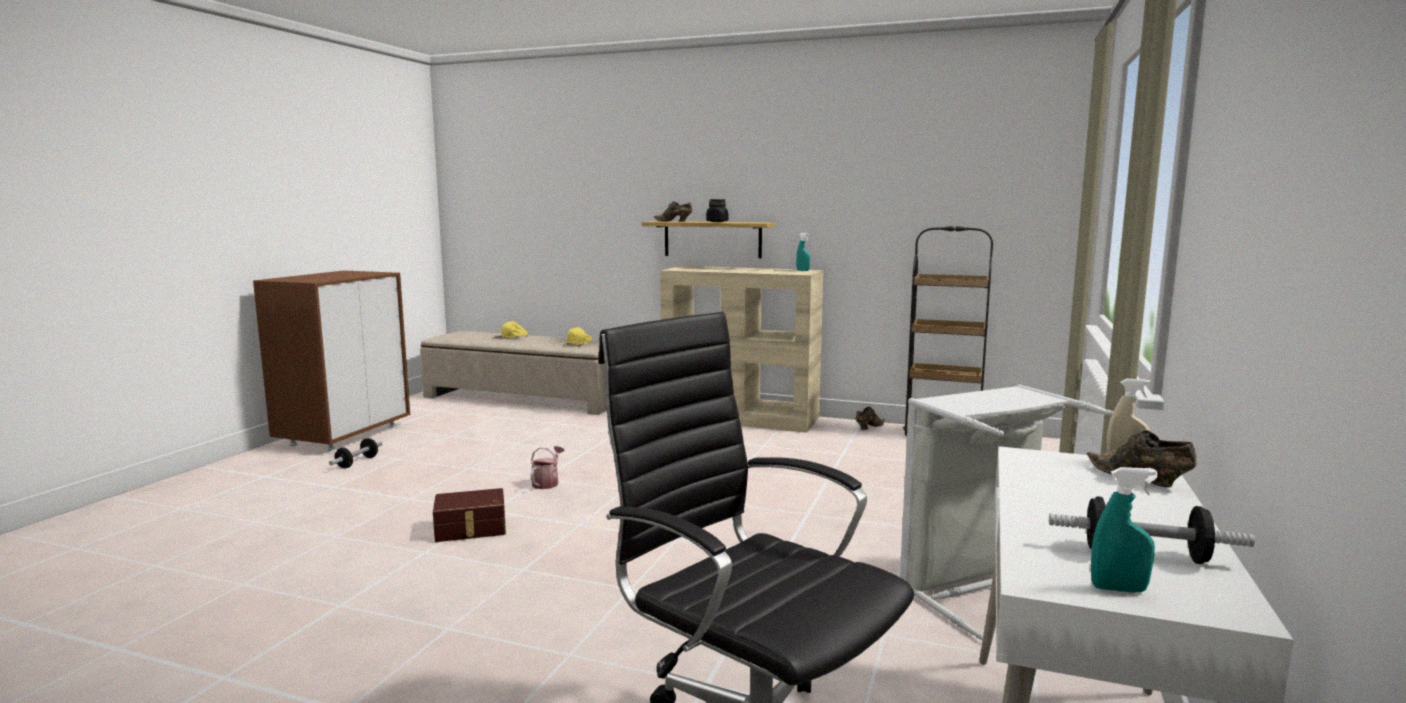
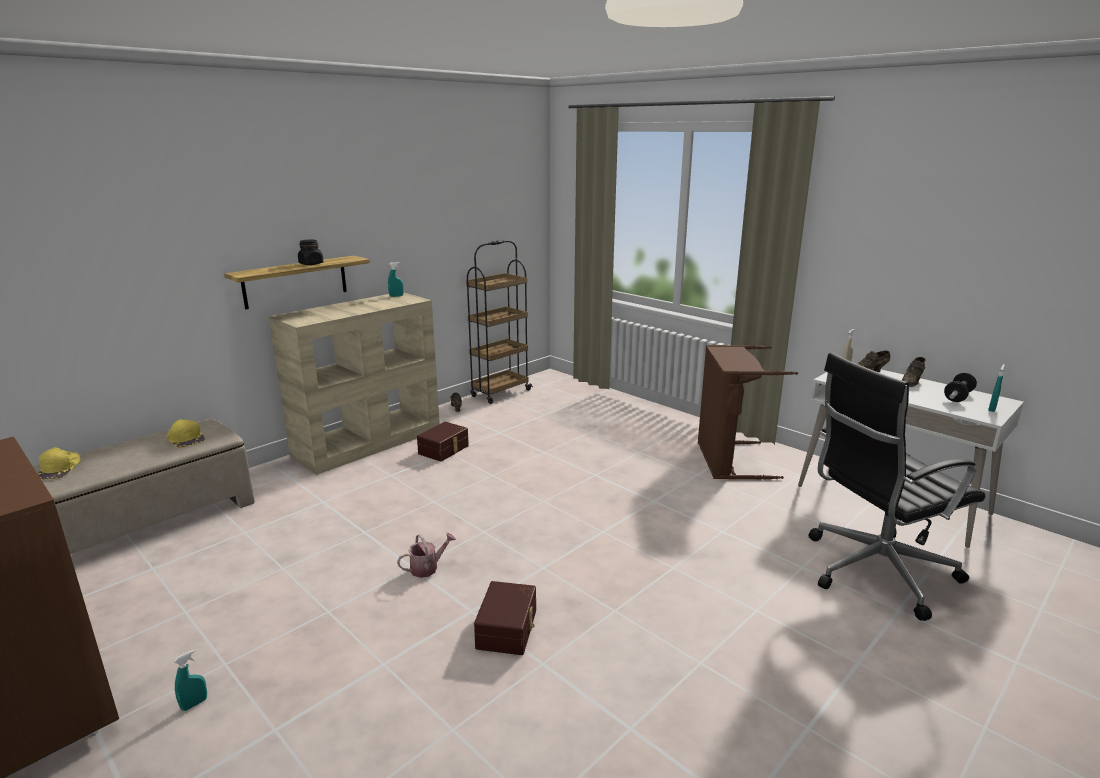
camera: 65 degrees left, 10 degrees up
dumbbell [329,438,383,468] -> turquoise spray bottle [173,650,207,711]
watering can [531,446,564,489] -> watering can turned 105 degrees clockwise [397,532,456,578]
brown shoe [654,201,692,222] -> brown shoe moved to [902,357,926,387]
grey laundry basket [900,384,1114,640] -> brown laundry basket [698,345,798,480]
none -> brown storage box [417,422,469,462]

